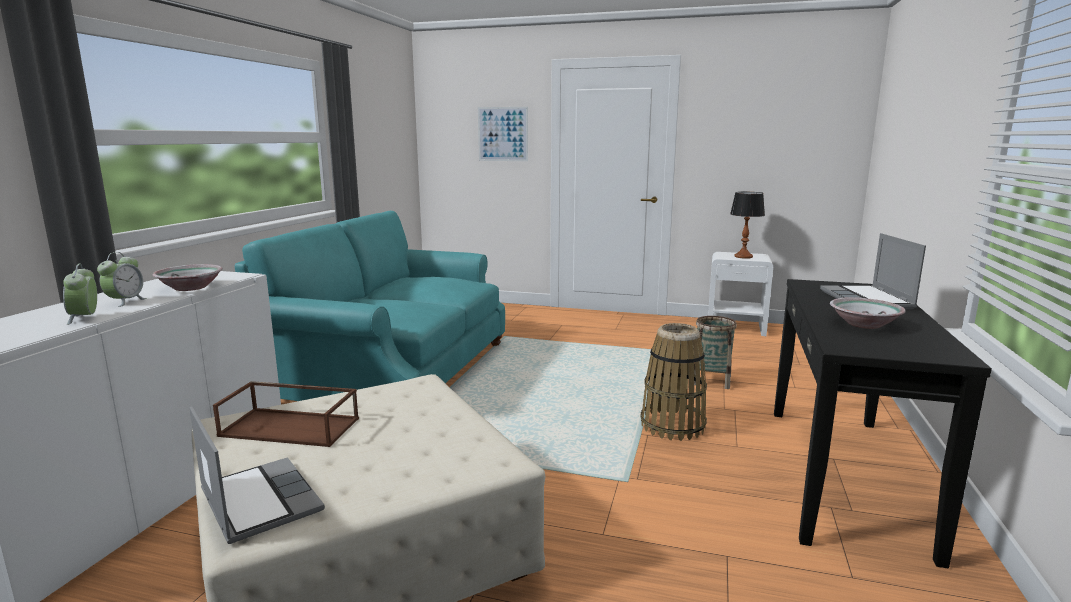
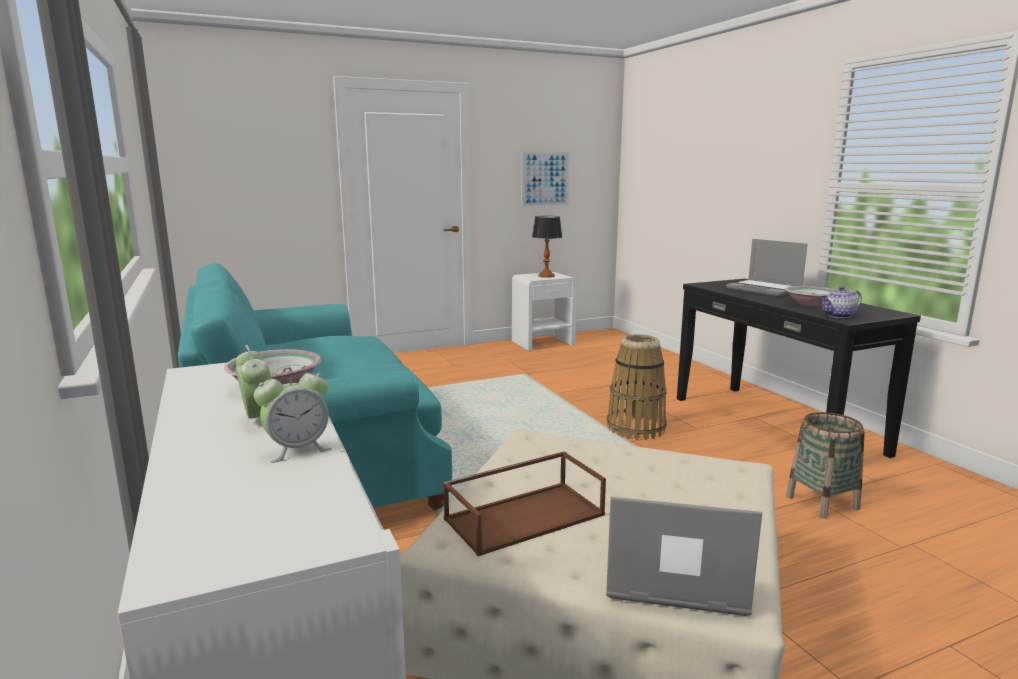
camera: 40 degrees left, 0 degrees up
alarm clock [63,264,97,325] -> alarm clock turned 60 degrees counterclockwise [254,364,332,463]
picture [478,107,528,161] -> picture moved to [522,151,570,207]
basket [694,316,737,389] -> basket moved to [786,412,865,518]
none -> teapot [821,286,862,318]

